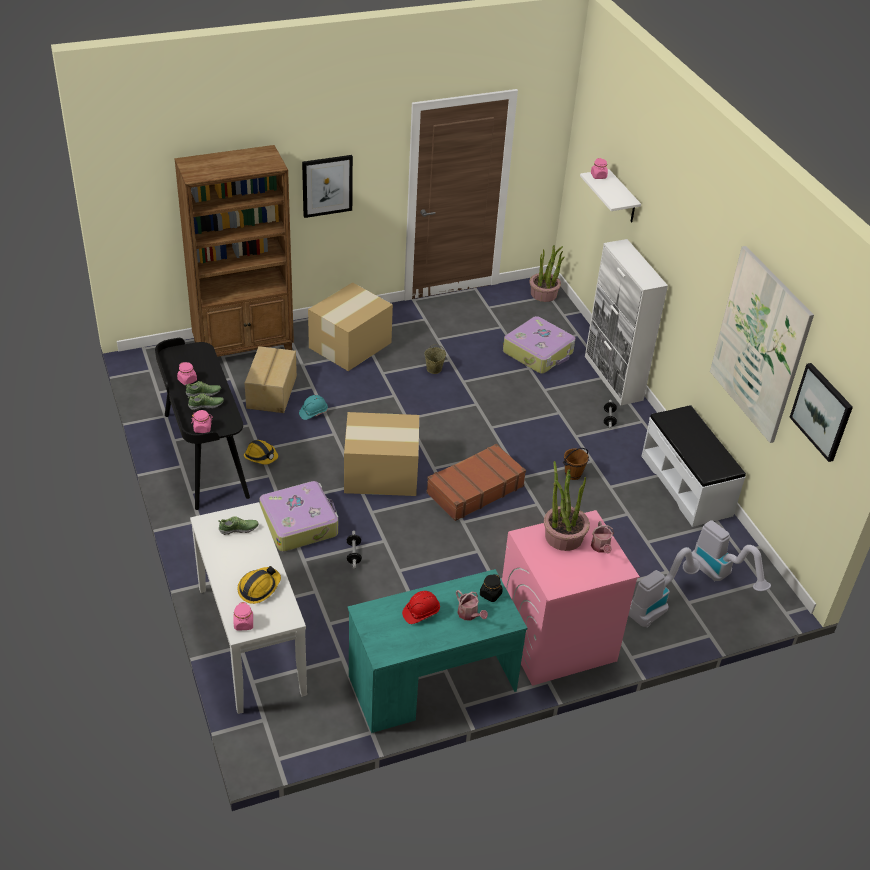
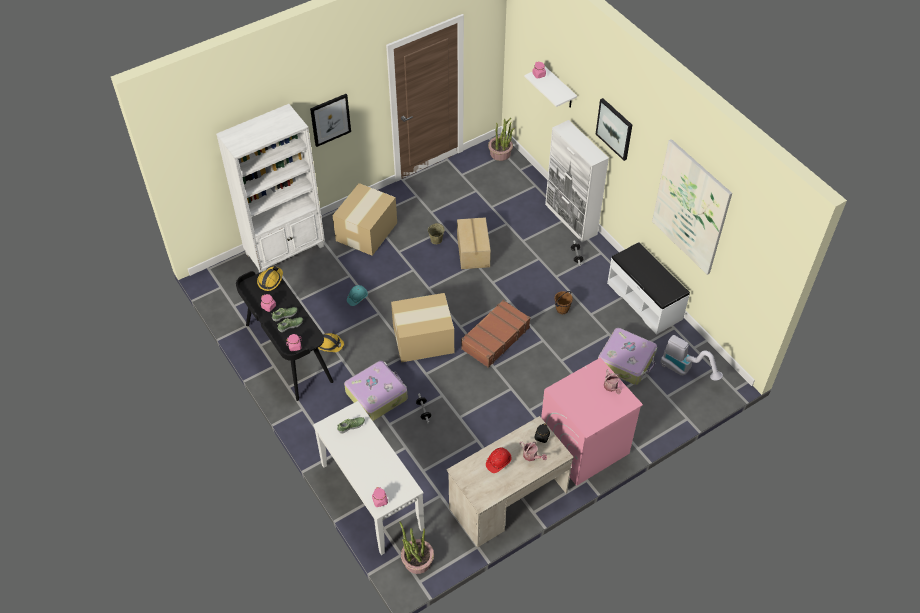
camera: 10 degrees left, 10 degrees up
brown bookcase [174,145,294,357] -> white bookcase [216,104,325,273]
hard hat [237,566,281,604] -> hard hat moved to [257,266,283,291]
cardboard box [245,346,297,413] -> cardboard box moved to [457,217,491,269]
turquoise desk [347,569,527,733] -> beige desk [446,416,574,548]
suitcase [503,316,575,374] -> suitcase moved to [598,328,657,385]
potted plant [544,461,590,551] -> potted plant moved to [399,521,434,574]
vacuum cleaner [628,547,700,628] -> none
picture [789,363,853,462] -> picture moved to [596,98,632,161]

